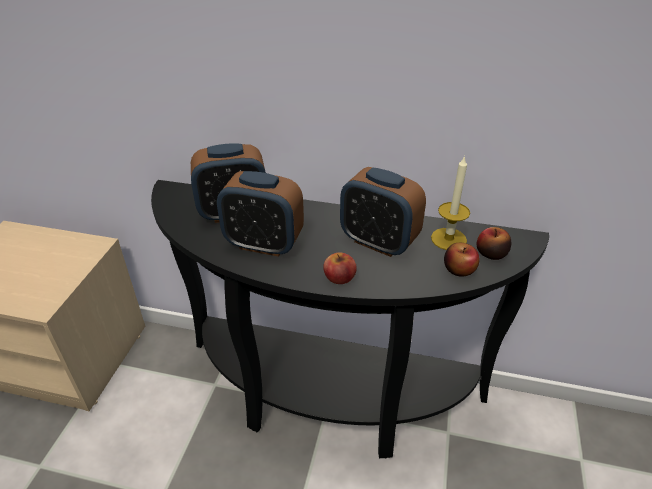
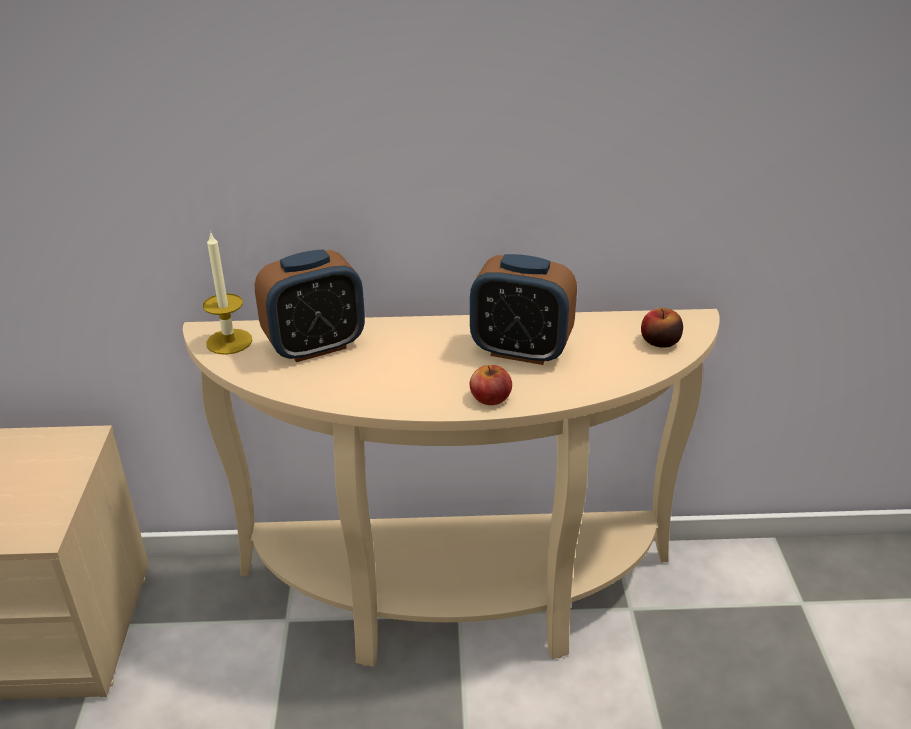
camera: 15 degrees left, 5 degrees down
black console table [151,180,549,458] -> beige console table [183,309,720,667]
alarm clock [217,171,304,257] -> none
candle [431,155,470,250] -> candle moved to [203,231,252,355]
apple [444,243,480,276] -> none

